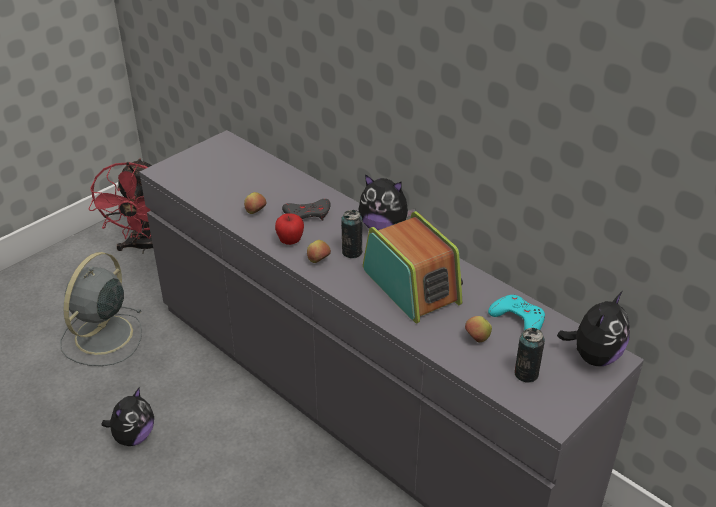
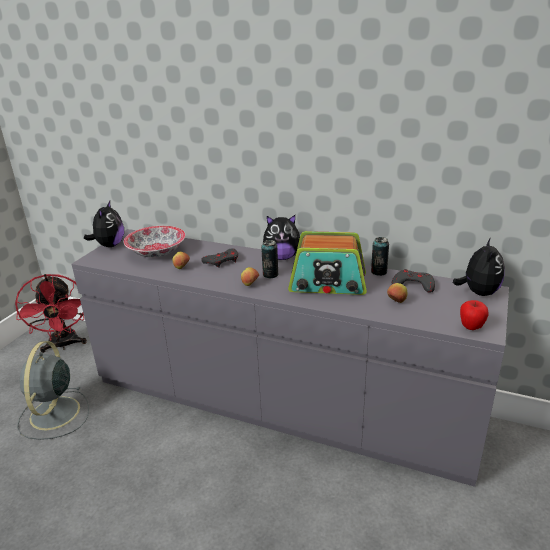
camera: 20 degrees left, 10 degrees down
plush toy [101,387,154,446] -> plush toy moved to [84,201,124,247]
apple [275,213,304,245] -> apple moved to [460,300,489,330]
radio [363,211,463,324] -> radio turned 150 degrees clockwise [288,231,367,295]
turquoise game controller [488,295,545,330] -> grey game controller [392,269,435,293]
can [515,328,545,383] -> can moved to [371,237,389,276]
none -> bowl [124,226,186,257]

